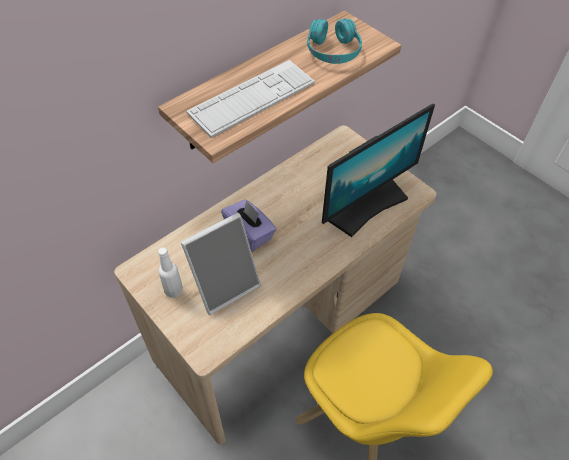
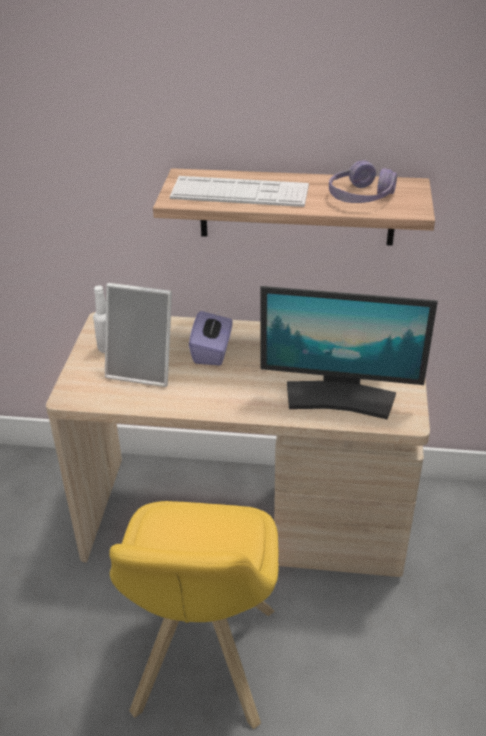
camera: 50 degrees right, 15 degrees down
turquoise headphones [307,18,362,64] -> purple headphones [329,160,397,203]

